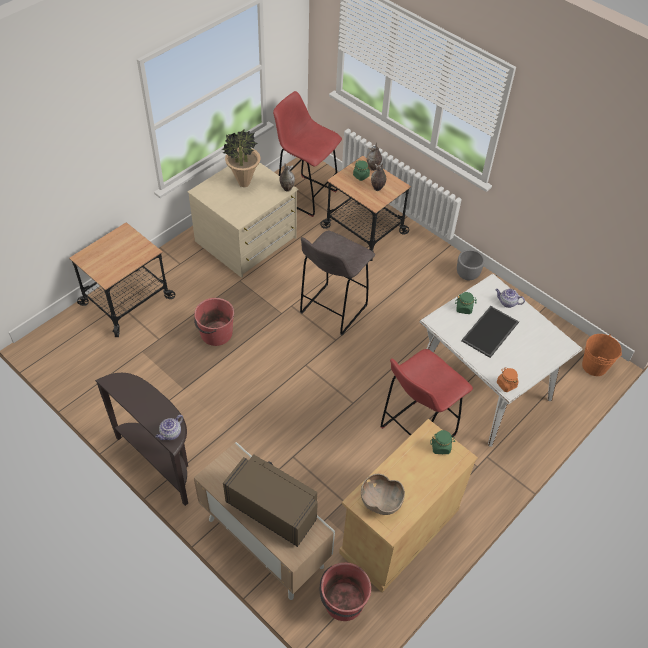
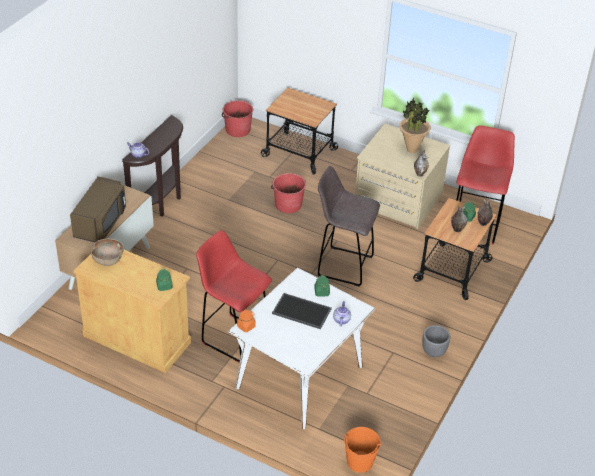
camera: 75 degrees right, 10 degrees down
red bucket [320,563,371,621] -> red bucket moved to [222,100,253,137]

